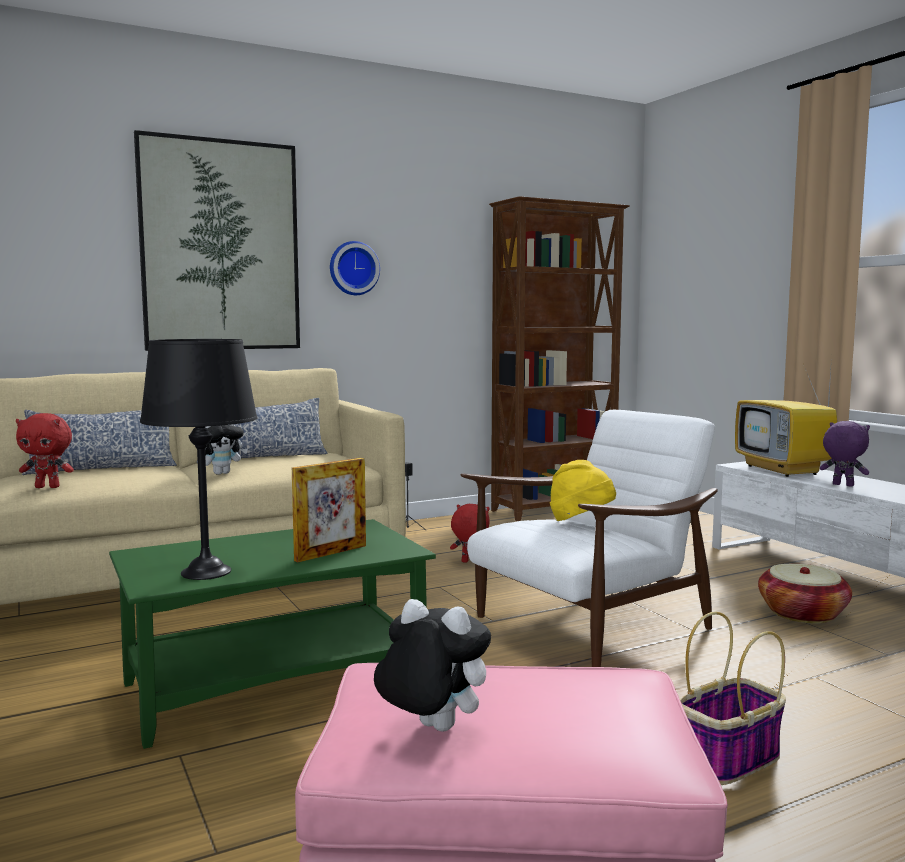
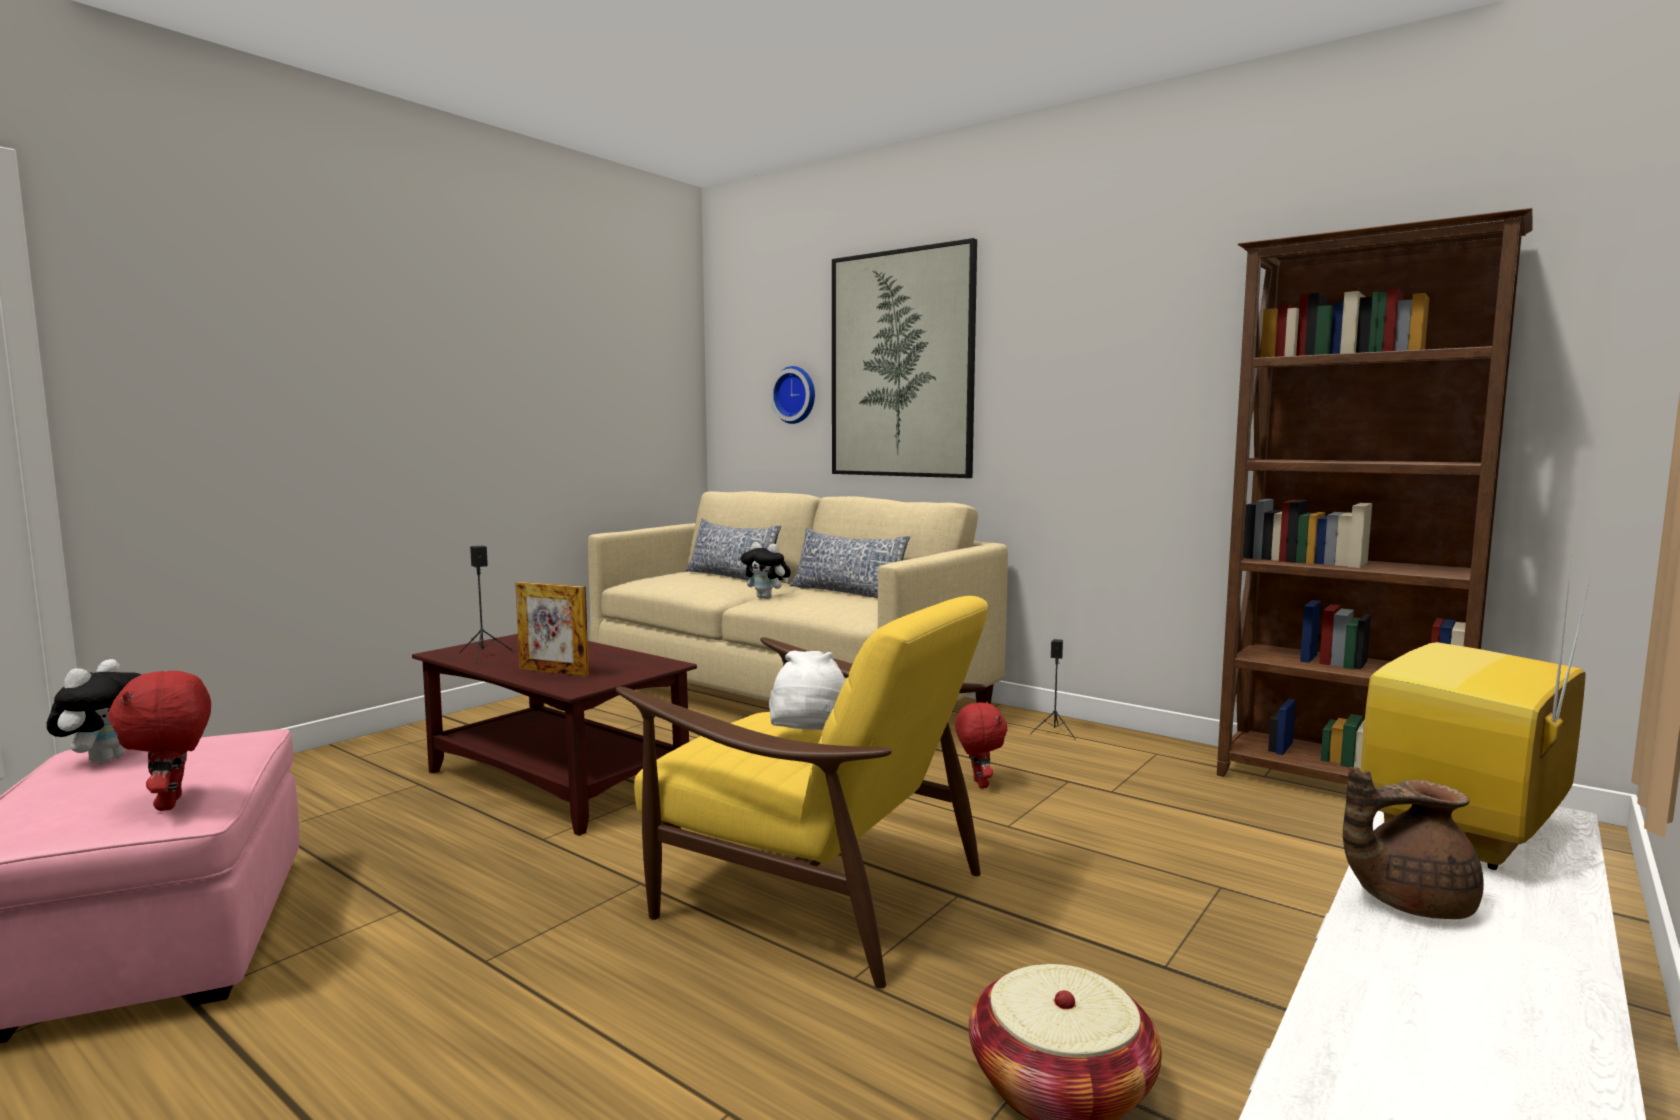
camera: 65 degrees right, 0 degrees up
red plush toy [16,413,74,488] -> red plush toy moved to [108,671,211,811]
green coffee table [109,519,436,749] -> brown coffee table [412,634,697,836]
black table lamp [140,339,258,580] -> black speaker [459,546,514,663]
wall clock [330,241,380,295] -> wall clock moved to [770,366,815,424]
white armchair [461,410,718,667] -> yellow armchair [616,596,988,988]
yellow hat [550,460,616,521] -> white hat [769,651,845,730]
basket [680,612,786,785] -> none
purple plush toy [820,421,870,487] -> brown teapot [1343,767,1484,919]

